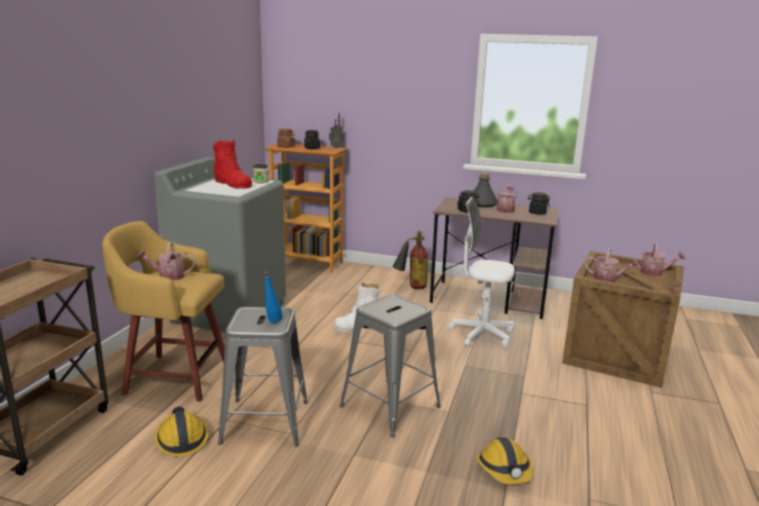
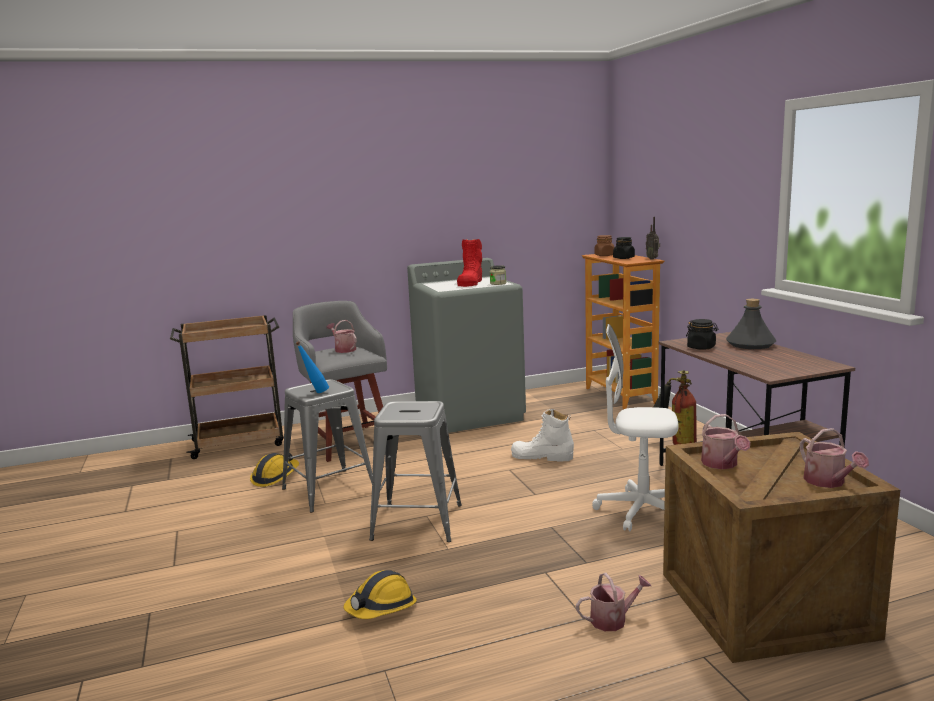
camera: 55 degrees right, 5 degrees down
yellow stool [102,221,225,402] -> grey stool [293,301,387,462]
white office chair [448,197,515,348] -> white office chair turned 60 degrees counterclockwise [592,324,679,531]
watering can [497,185,517,213] -> watering can moved to [576,573,651,631]
black jar [528,192,550,215] -> none

